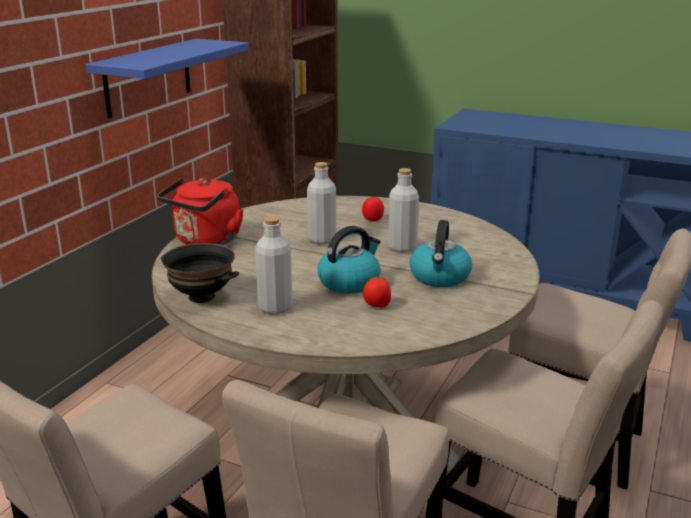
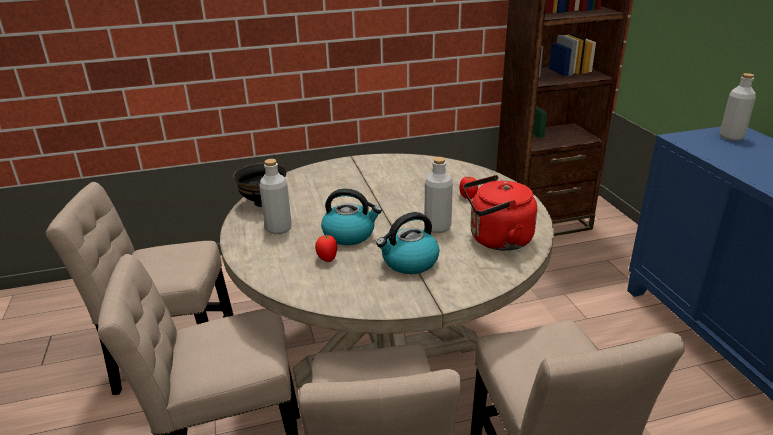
camera: 50 degrees right, 5 degrees up
blue shelf [85,39,249,118] -> none
red kettle [158,178,244,245] -> red kettle moved to [463,175,537,251]
grey bottle [307,162,336,245] -> grey bottle moved to [720,73,756,141]

